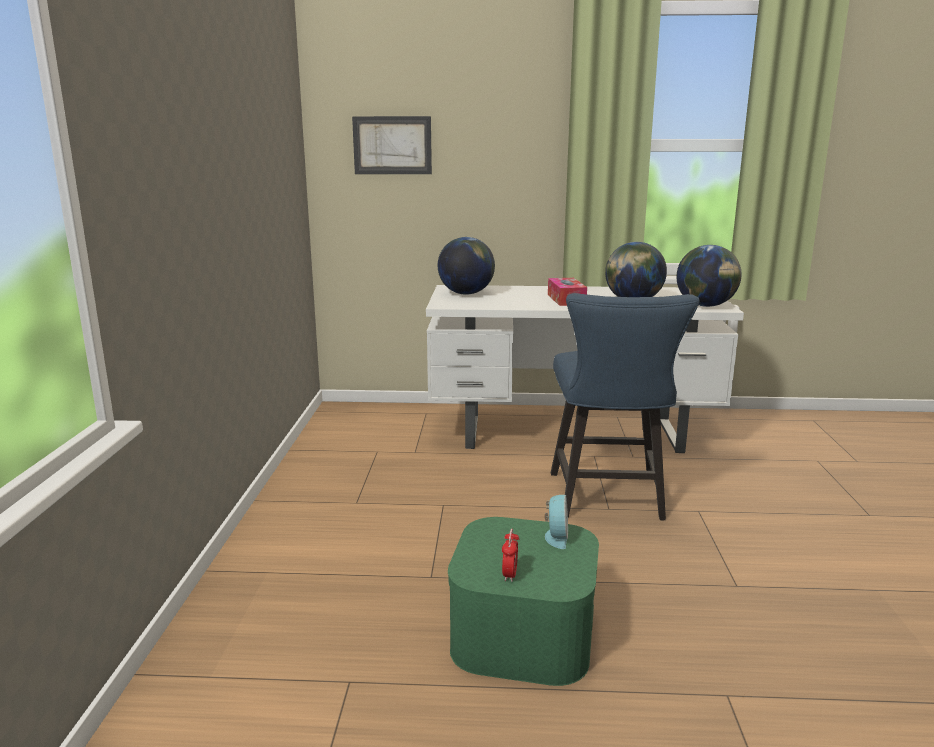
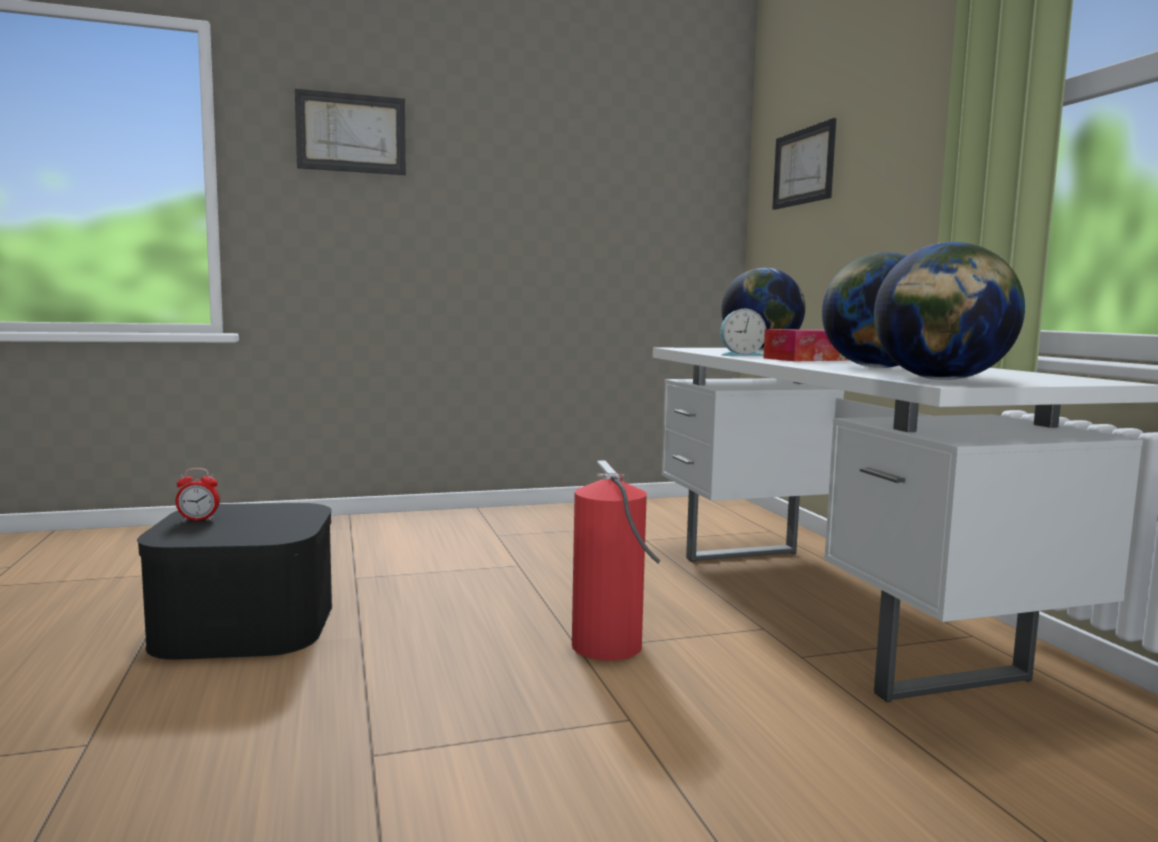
camera: 70 degrees right, 10 degrees down
green storage box [448,517,599,686] -> black storage box [137,503,332,660]
alarm clock [545,495,568,549] -> alarm clock moved to [720,309,766,356]
blue chair [551,293,700,520] -> fire extinguisher [572,460,661,661]
none -> picture [295,89,406,175]

